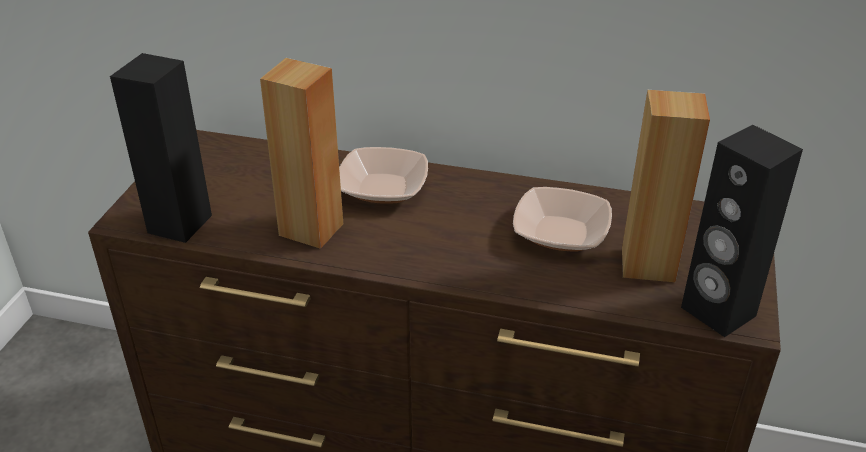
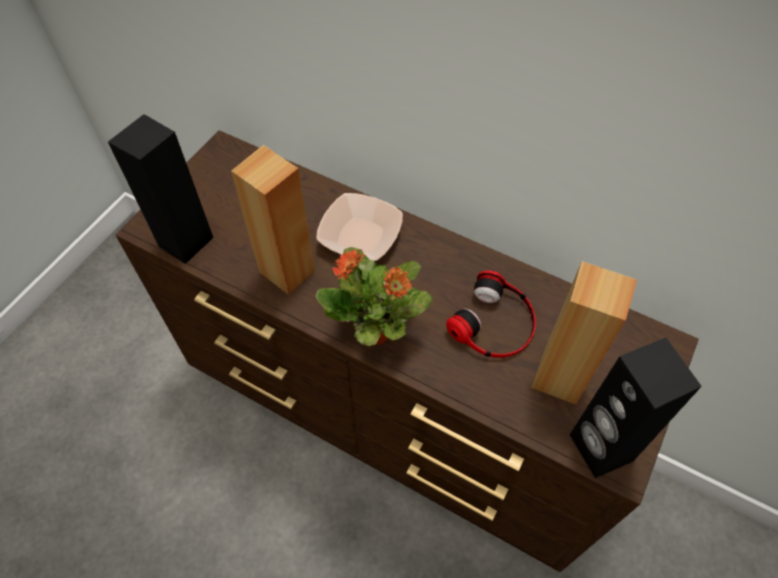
camera: 15 degrees right, 20 degrees up
bowl [513,187,612,252] -> headphones [446,270,536,358]
none -> potted plant [315,247,433,347]

